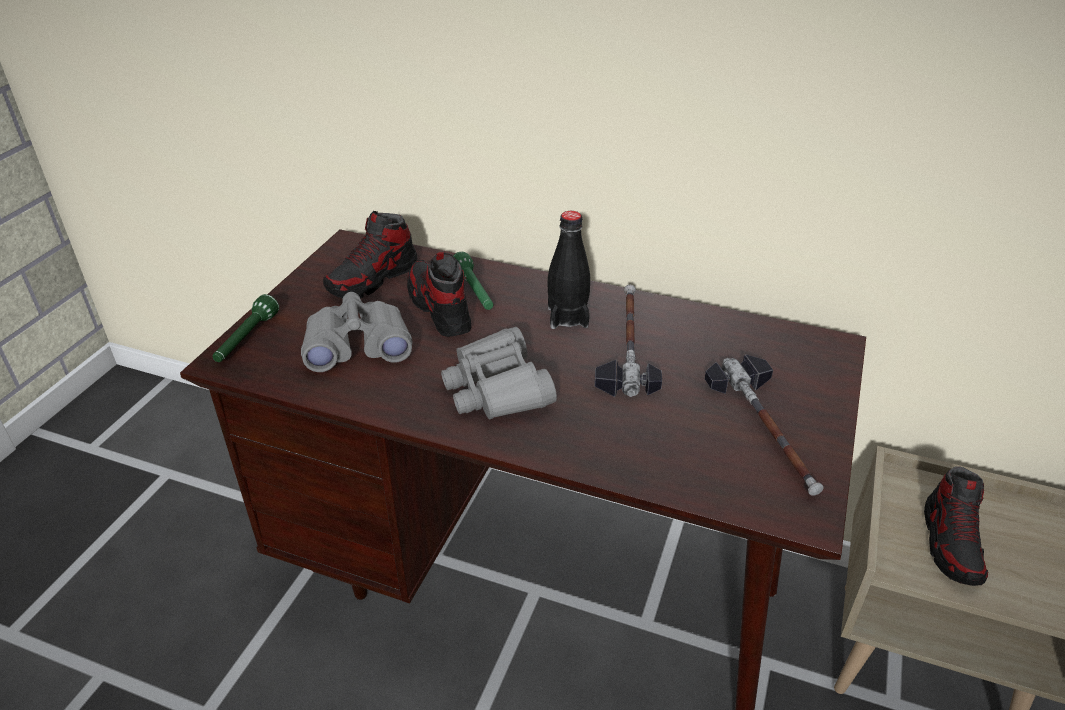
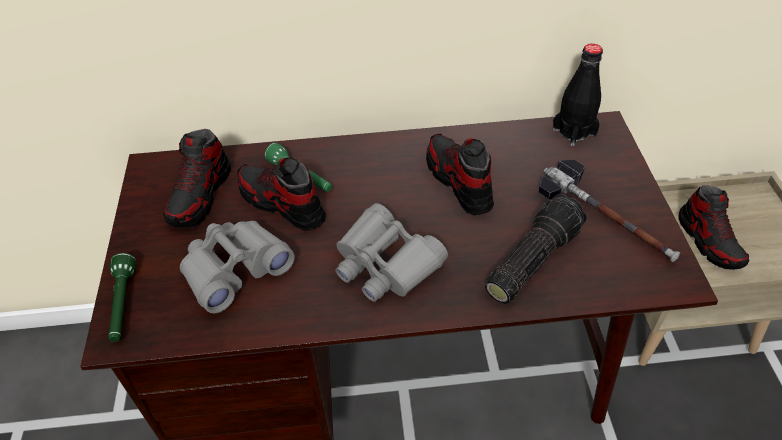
camera: 25 degrees left, 10 degrees up
black bottle [547,211,590,329] -> black bottle moved to [552,44,603,146]
hammer [594,285,662,397] -> shoe [426,134,494,215]
none -> flashlight [484,194,587,304]

